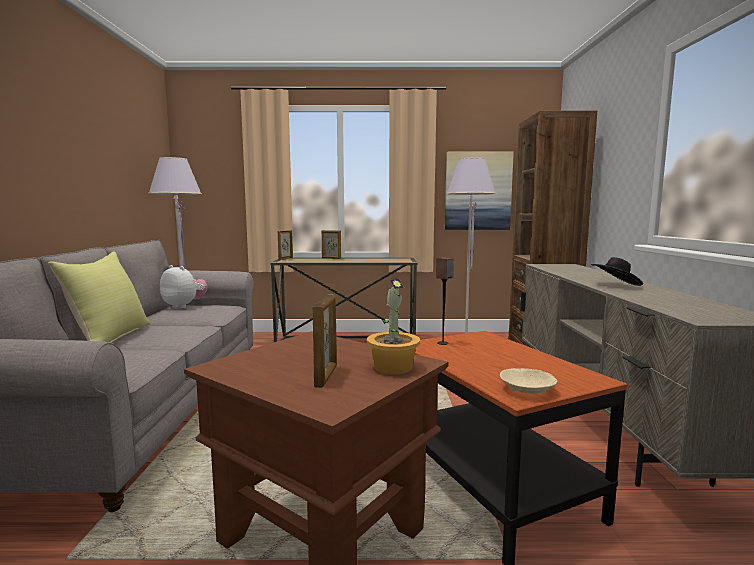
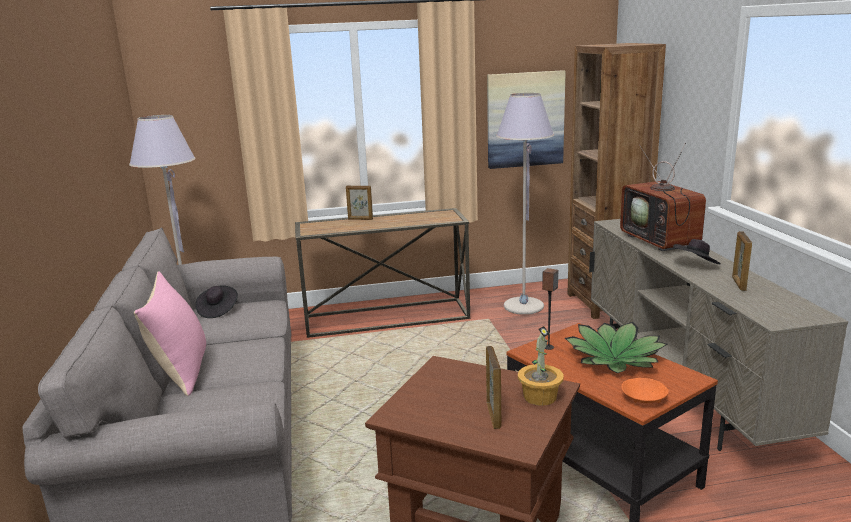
camera: 10 degrees left, 10 degrees up
yellow pillow [48,251,151,342] -> pink pillow [134,271,206,396]
plush toy [160,265,207,309] -> black hat [196,285,238,318]
picture frame [278,230,293,260] -> picture frame moved to [732,231,752,291]
beige bowl [500,368,558,394] -> orange bowl [622,378,669,403]
none -> potted plant [565,322,668,373]
none -> television [620,143,706,251]

